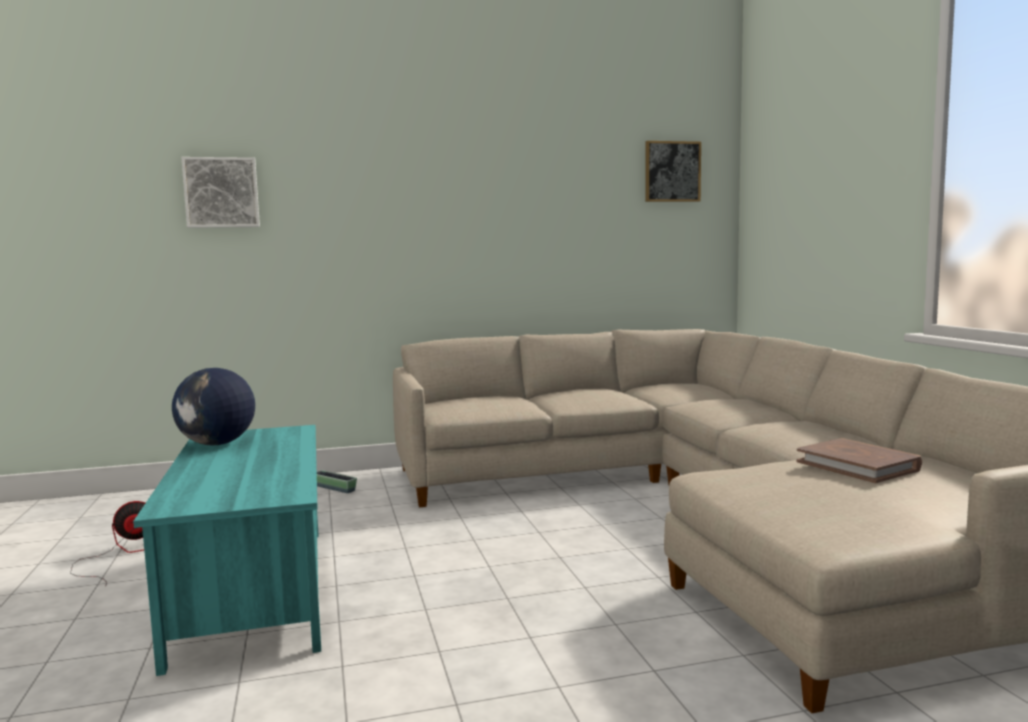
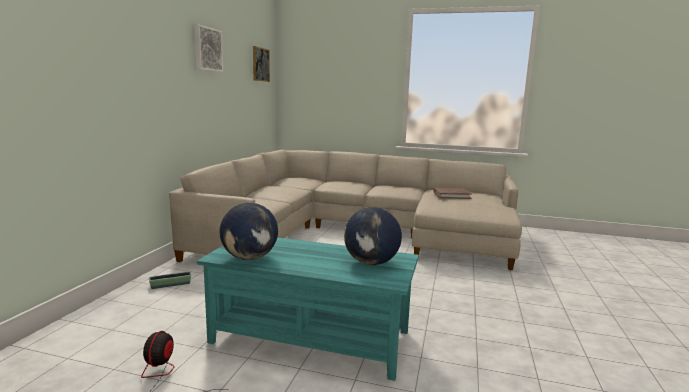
camera: 60 degrees left, 5 degrees up
picture [181,157,260,228] -> picture moved to [194,25,223,72]
none -> globe [344,207,402,265]

